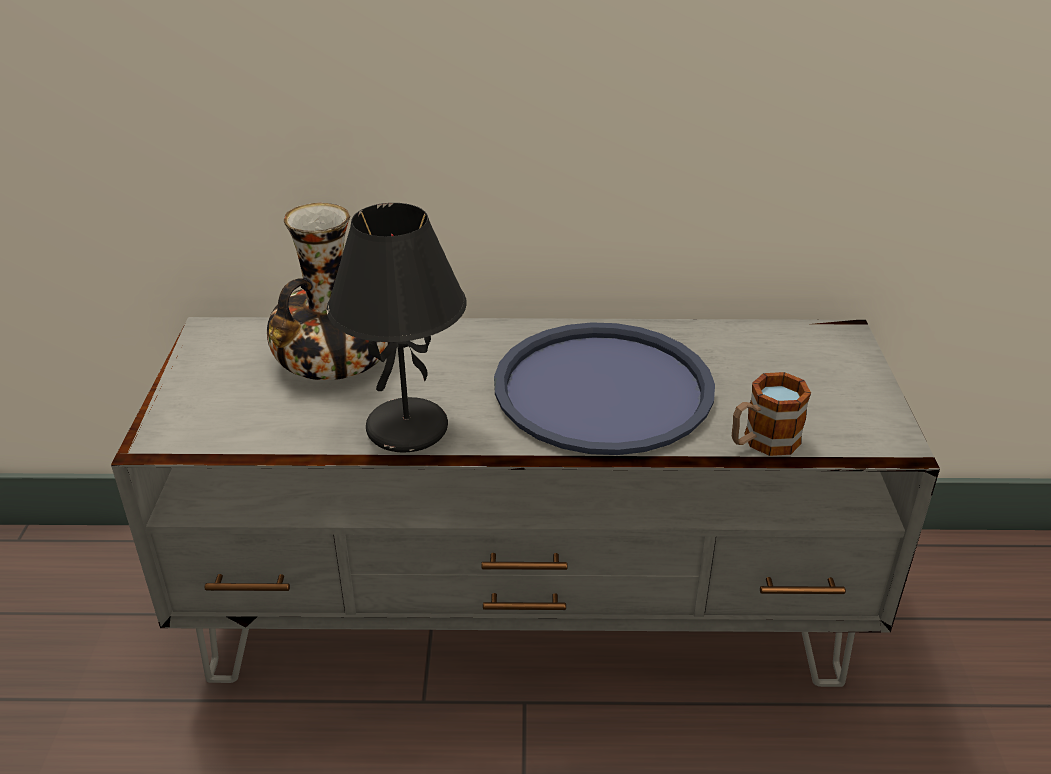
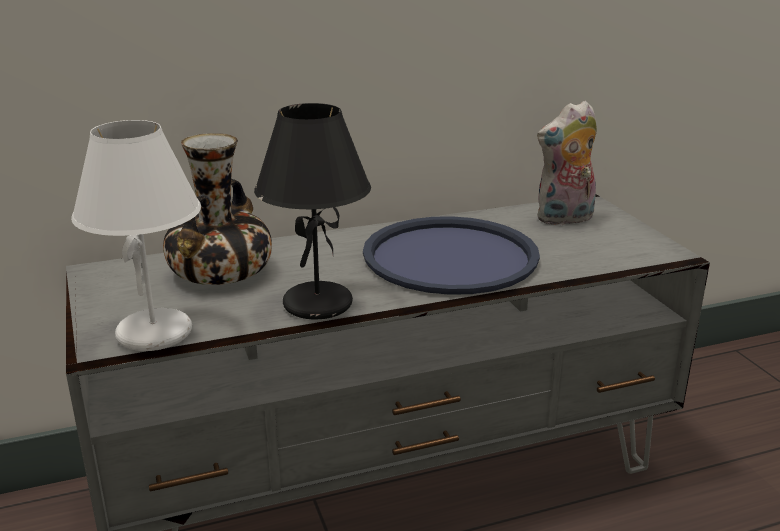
camera: 20 degrees left, 10 degrees down
mug [732,372,811,456] -> none
none -> white table lamp [71,120,201,351]
none -> plush toy [537,100,597,225]

